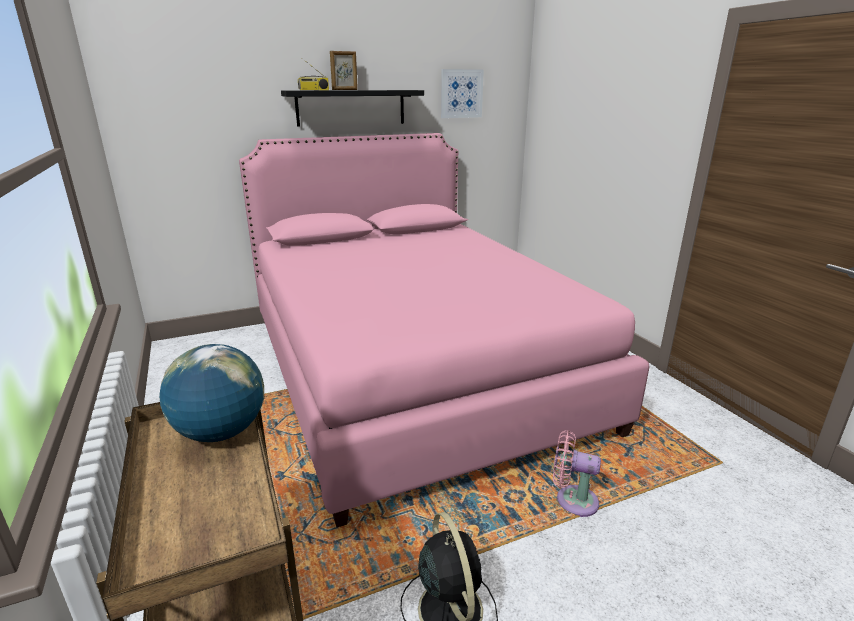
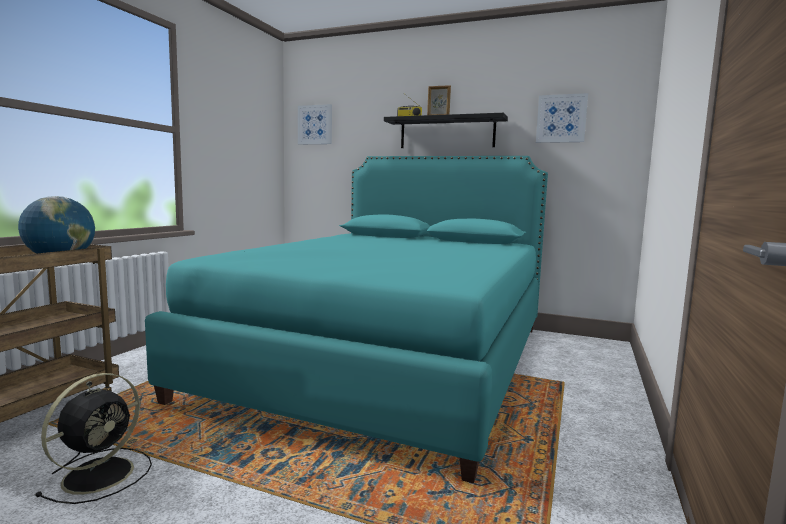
camera: 45 degrees right, 15 degrees down
pink bed [239,133,650,528] -> turquoise bed [145,156,548,483]
pink fan [553,431,601,517] -> none
none -> picture [298,104,332,144]

